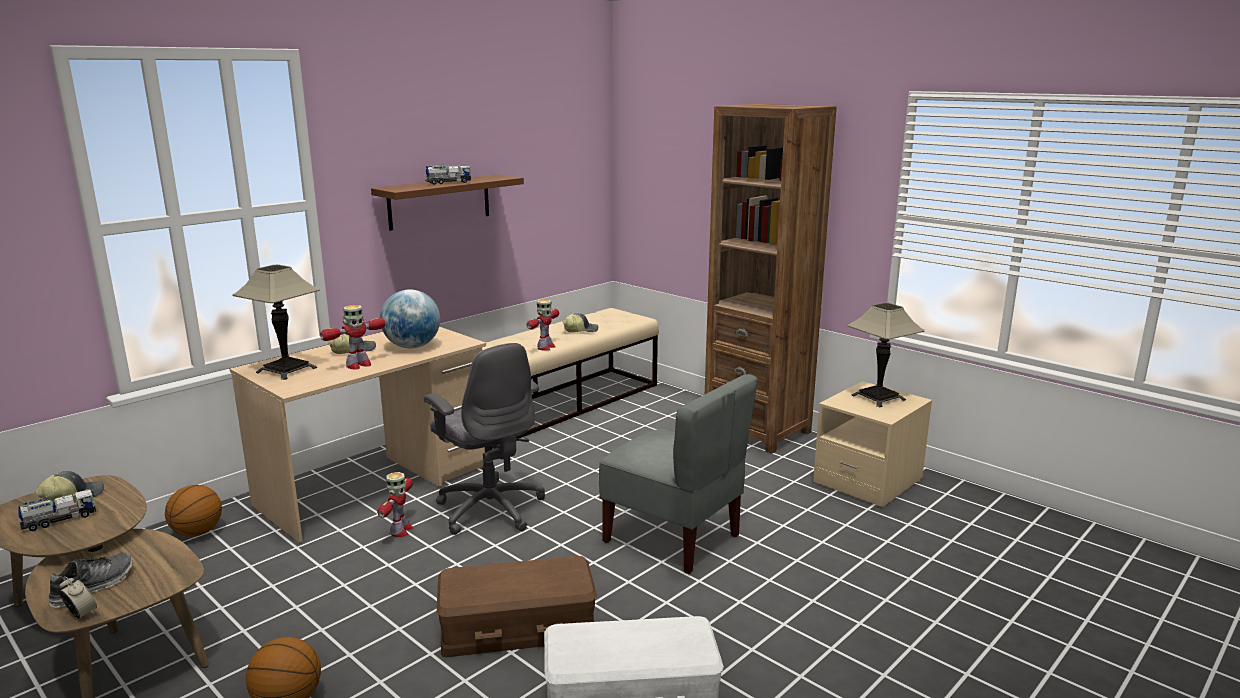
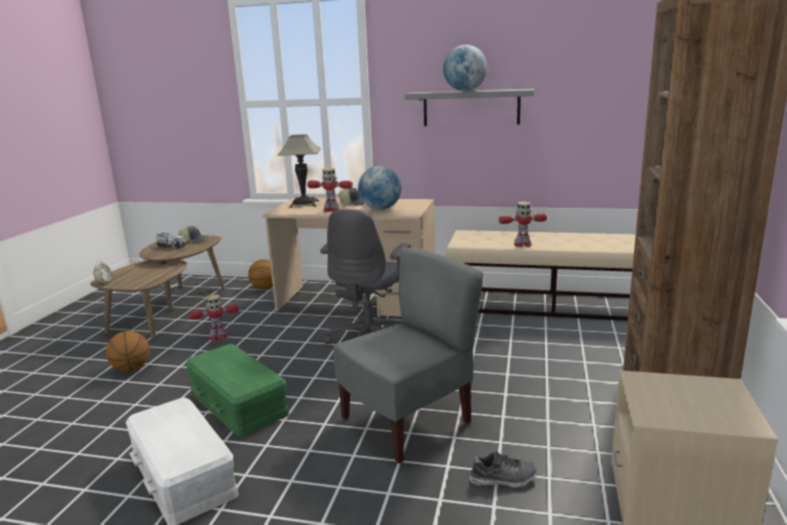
camera: 60 degrees right, 0 degrees up
shoe [48,552,133,608] -> shoe moved to [470,452,537,487]
brown shelf [371,174,524,231] -> grey shelf [404,89,534,126]
toy robot [377,472,413,537] -> toy robot moved to [189,294,239,341]
toy truck [425,164,471,185] -> globe [443,45,487,91]
brown storage box [437,556,597,657] -> green storage box [186,344,289,437]
cap [562,313,598,332] -> none
grey chair [599,374,758,574] -> grey chair turned 135 degrees counterclockwise [333,248,484,463]
table lamp [848,303,924,408] -> none

